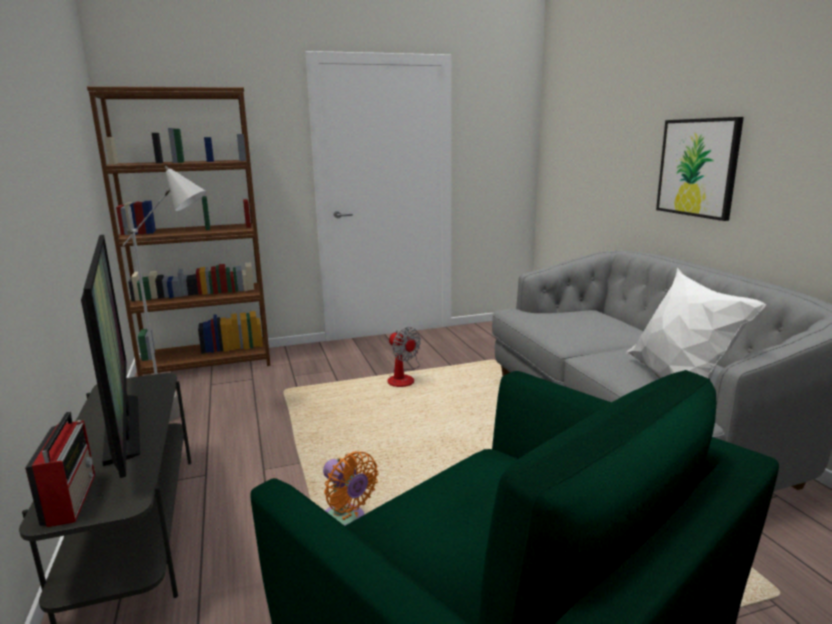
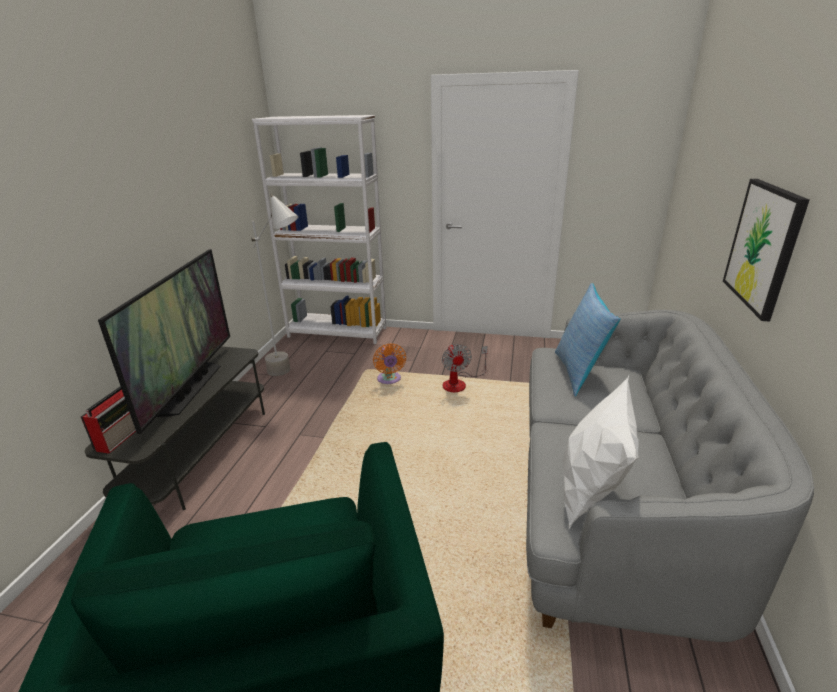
camera: 30 degrees right, 10 degrees up
brown bookcase [87,86,271,376] -> white bookcase [252,115,386,344]
orange fan [323,451,379,526] -> orange fan moved to [373,343,406,384]
none -> pillow [555,283,621,396]

